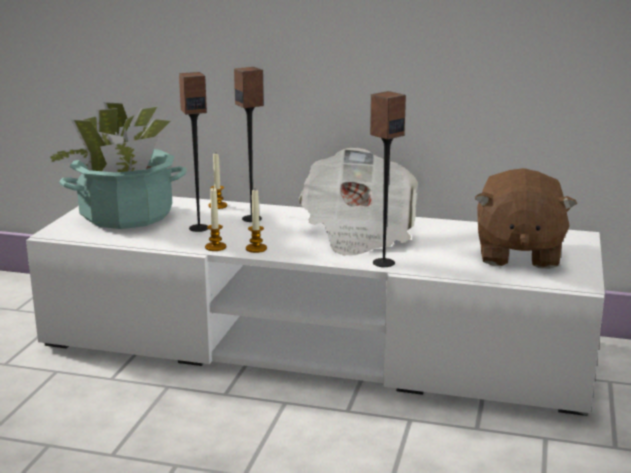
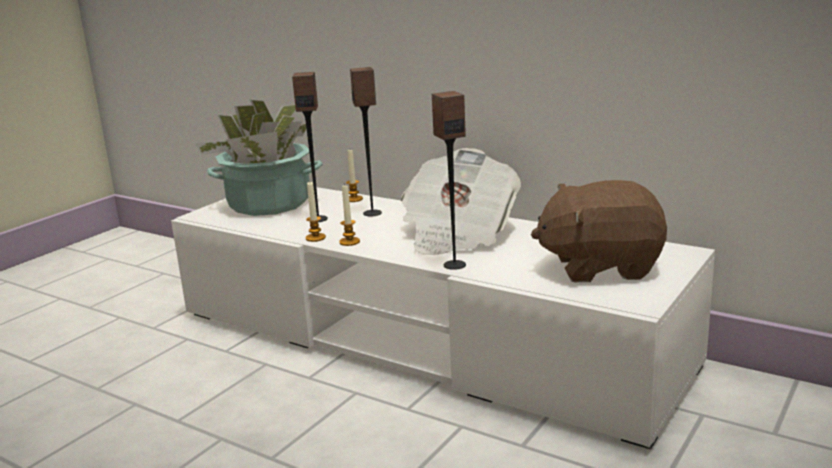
camera: 20 degrees right, 0 degrees up
brown plush toy [475,168,577,269] -> brown plush toy turned 60 degrees clockwise [531,180,667,282]

